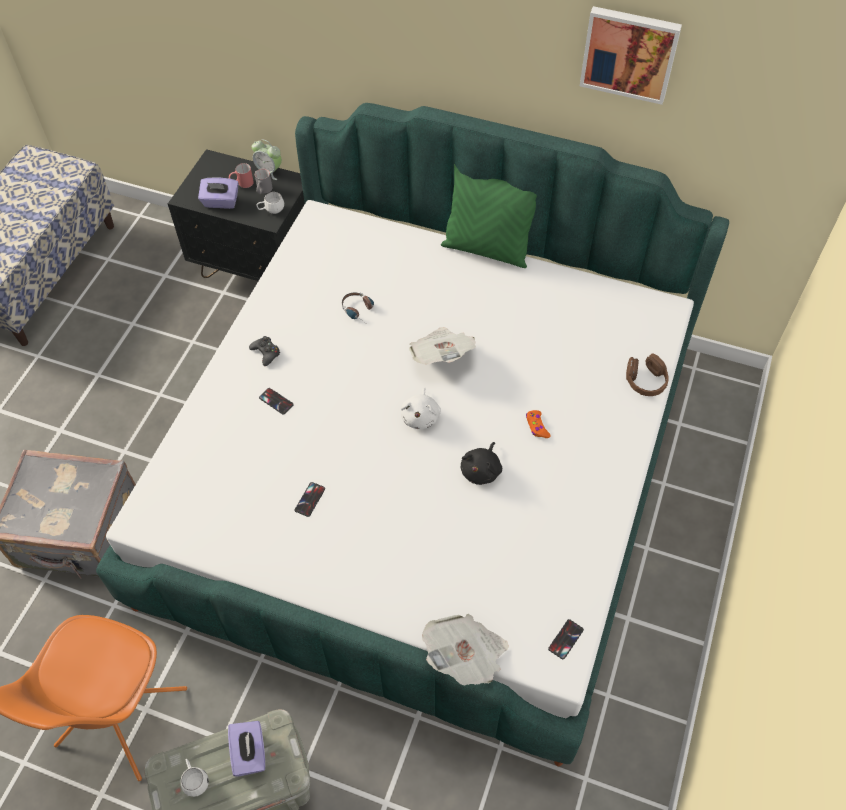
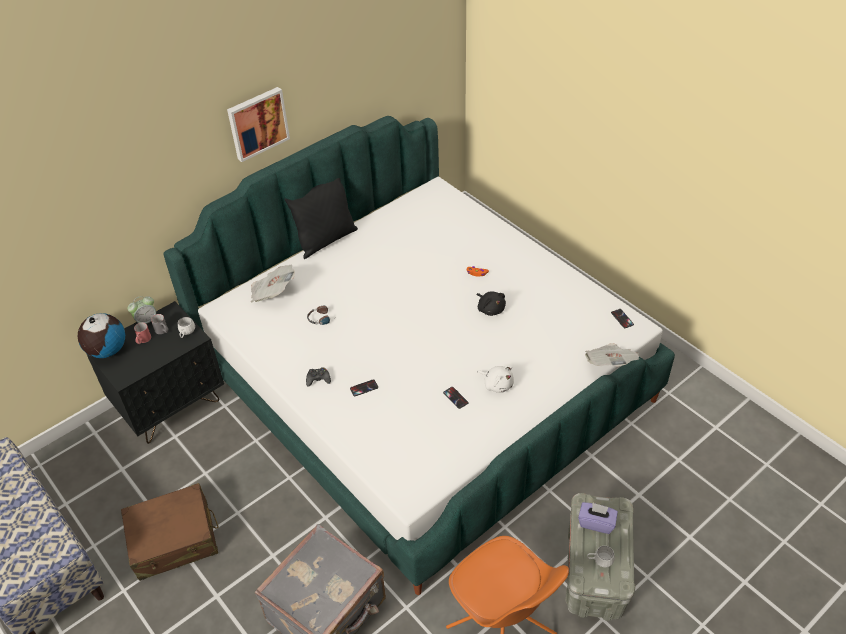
camera: 60 degrees left, 10 degrees down
purple tissue box [198,178,239,209] -> none
white plush toy [401,387,441,429] -> white plush toy moved to [477,366,514,393]
newspaper [409,327,476,364] -> newspaper moved to [251,264,295,303]
green pillow [441,164,537,268] -> black pillow [284,178,358,259]
picture [580,6,682,105] -> picture moved to [227,87,290,162]
brown headphones [626,353,669,396] -> none
none -> globe [78,313,125,358]
none -> brown suitcase [121,483,218,581]

